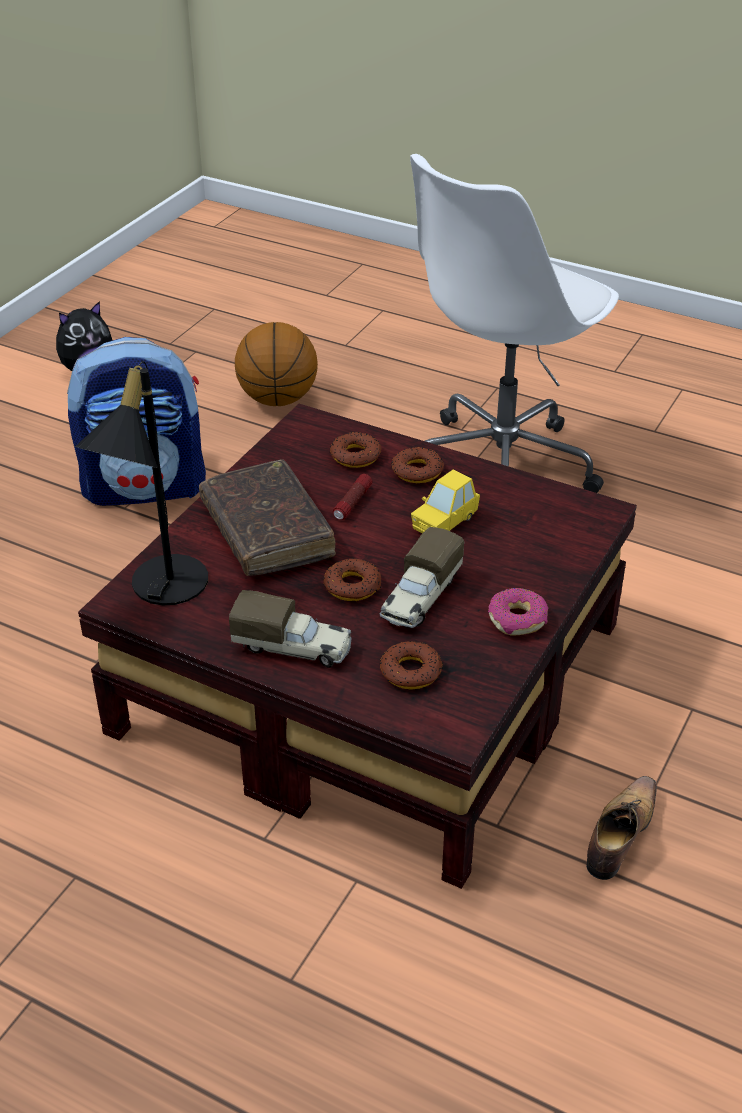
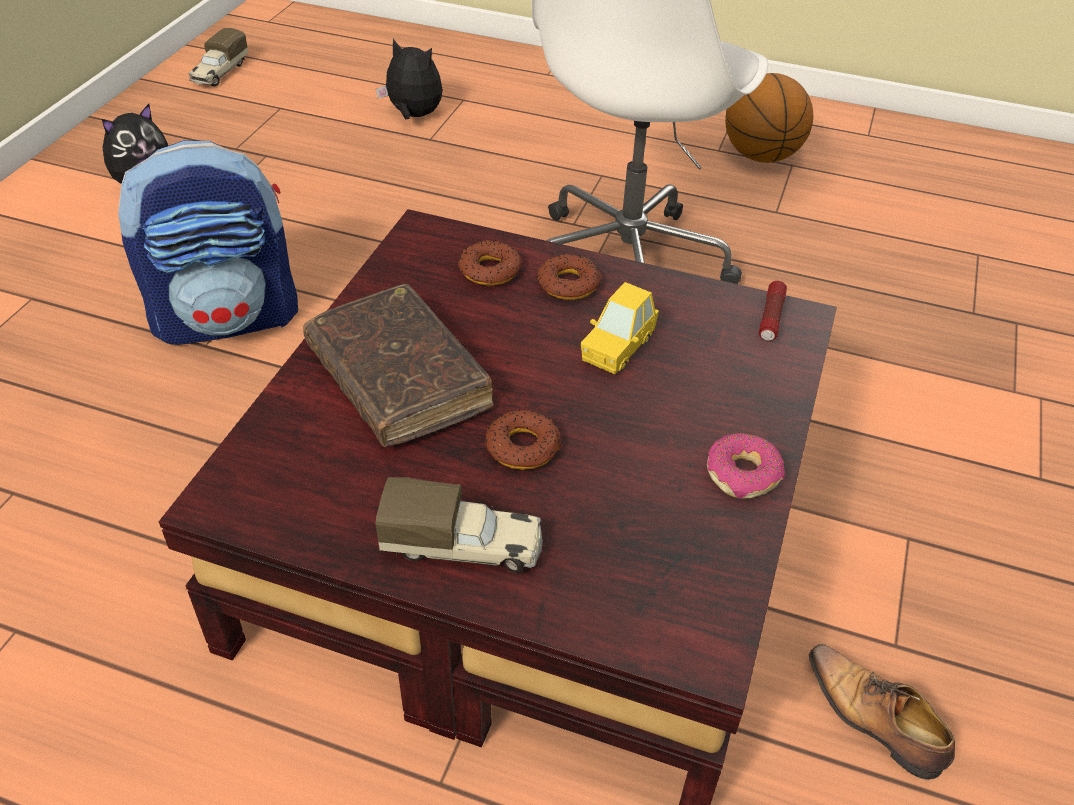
camera: 10 degrees left, 5 degrees up
black table lamp [75,361,208,605] -> none
basketball [235,322,318,406] -> basketball moved to [725,73,814,163]
flashlight [333,474,372,520] -> flashlight moved to [759,281,787,341]
toy truck [380,527,464,628] -> toy truck moved to [188,28,248,86]
donut [380,641,443,690] -> none
shoe [586,776,657,880] -> shoe turned 60 degrees counterclockwise [809,644,955,780]
none -> plush toy [376,39,443,119]

